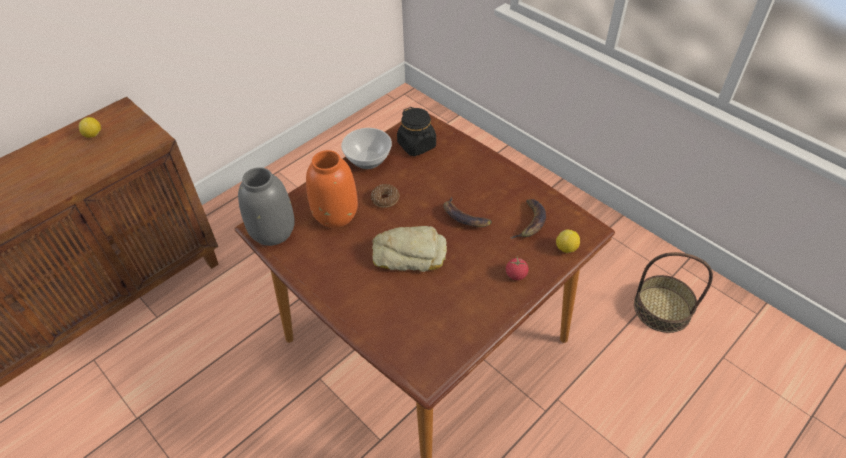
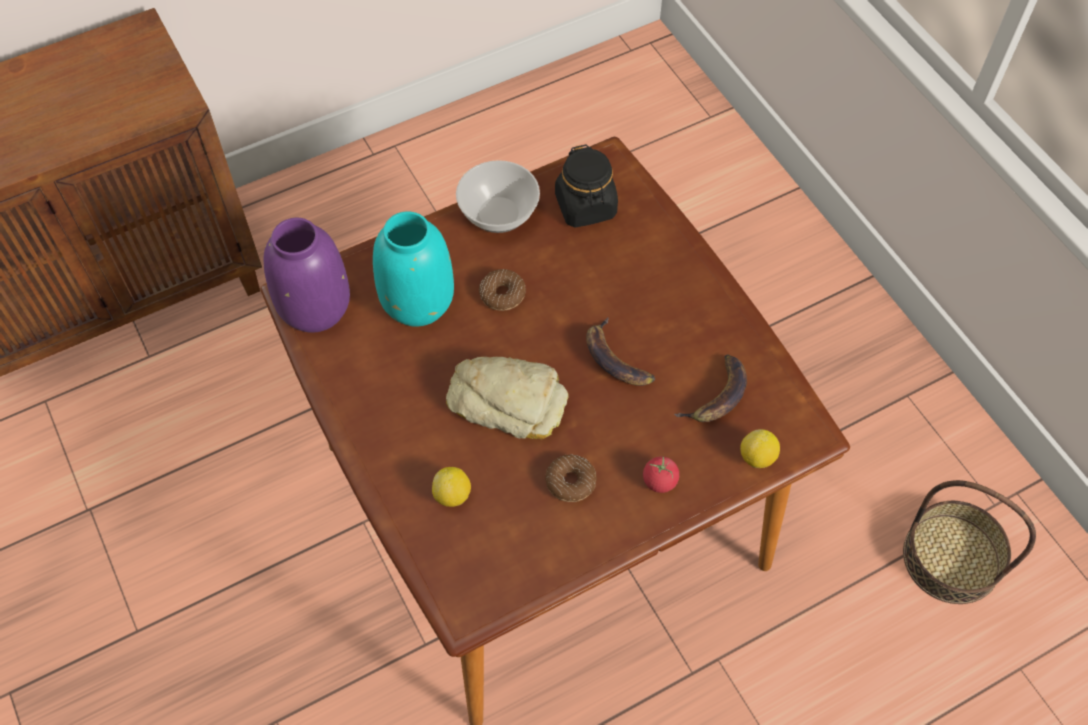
camera: 15 degrees right, 10 degrees up
lemon [79,117,101,138] -> lemon moved to [432,467,471,507]
grey vase [238,167,295,246] -> purple vase [263,218,350,333]
orange vase [306,150,358,228] -> turquoise vase [373,211,454,326]
none -> donut [545,454,597,502]

